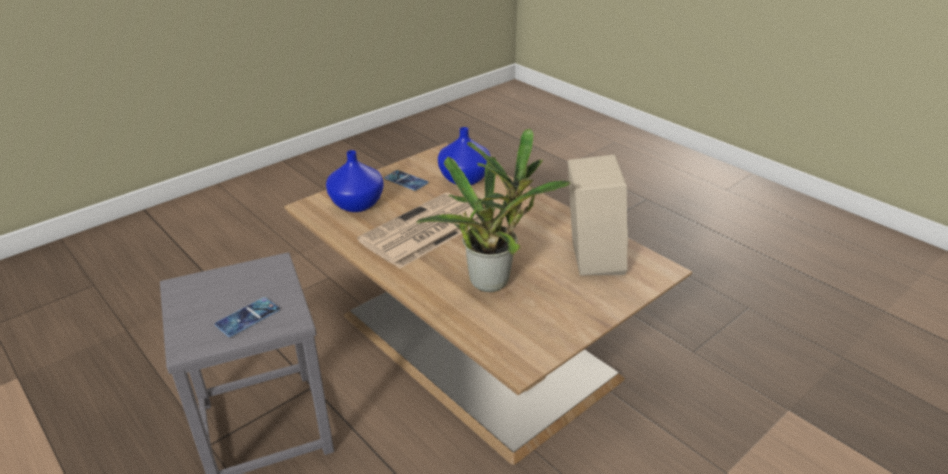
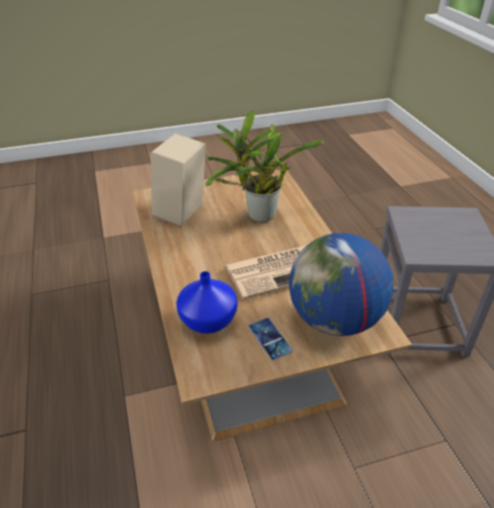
camera: 155 degrees left, 5 degrees up
phone [215,297,280,337] -> none
blue vase [326,150,384,212] -> globe [289,233,393,336]

